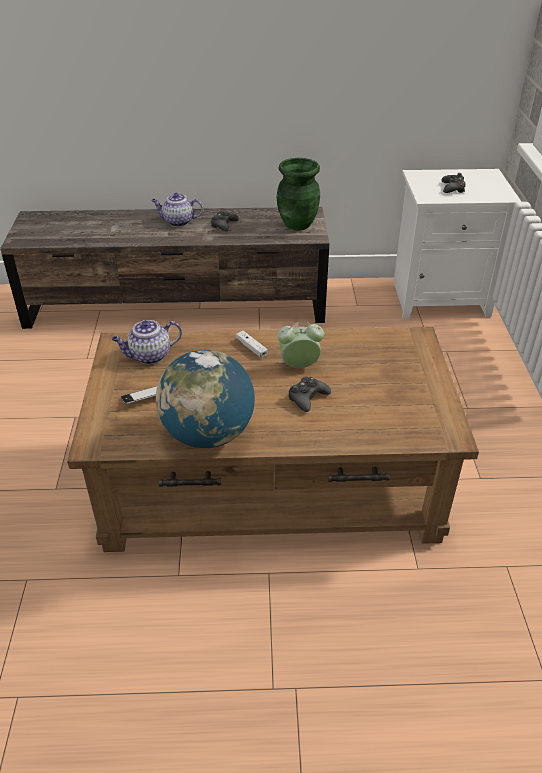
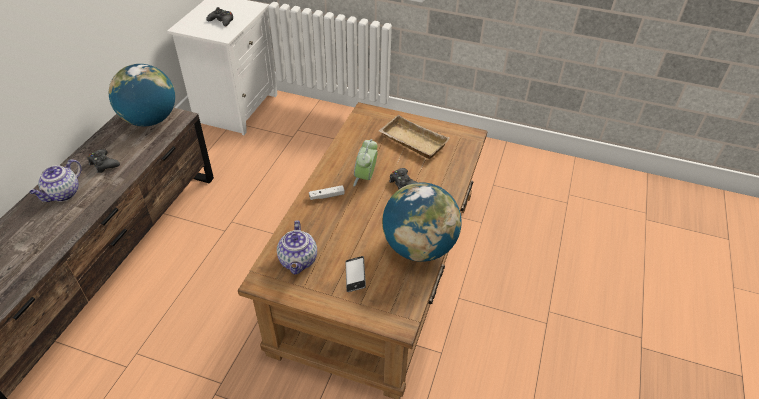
camera: 70 degrees left, 5 degrees up
green vase [277,158,320,230] -> globe [109,64,175,126]
none -> beige tray [379,115,450,159]

